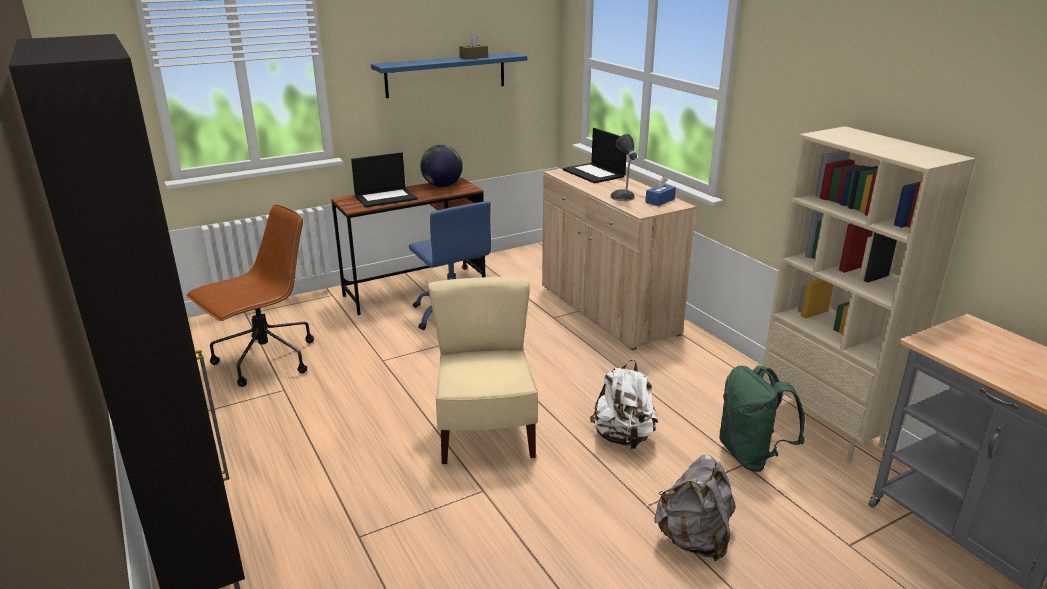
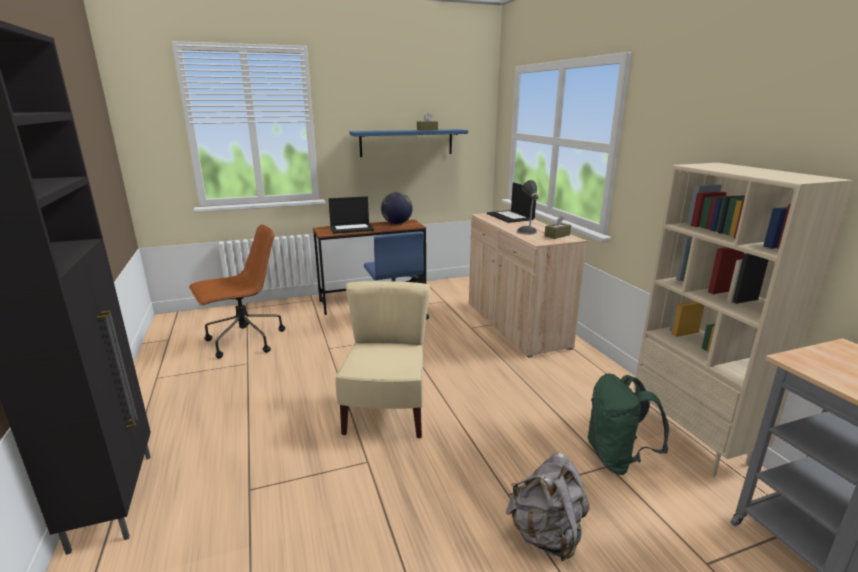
camera: 10 degrees right, 5 degrees down
white backpack [590,360,658,449] -> none
blue tissue box [645,177,676,206] -> brown tissue box [545,216,571,239]

